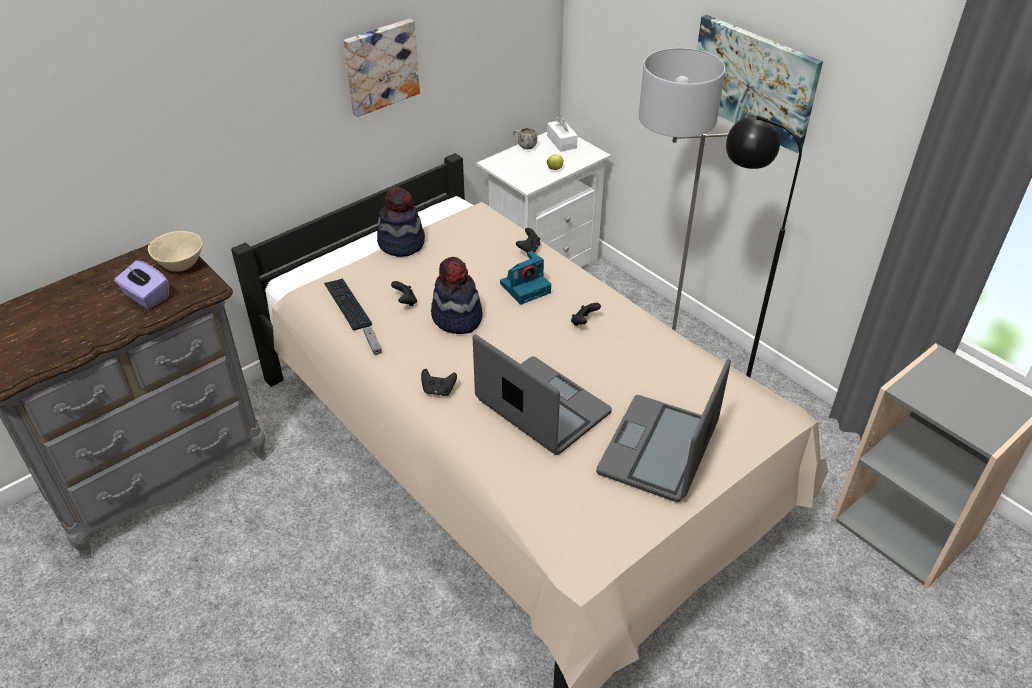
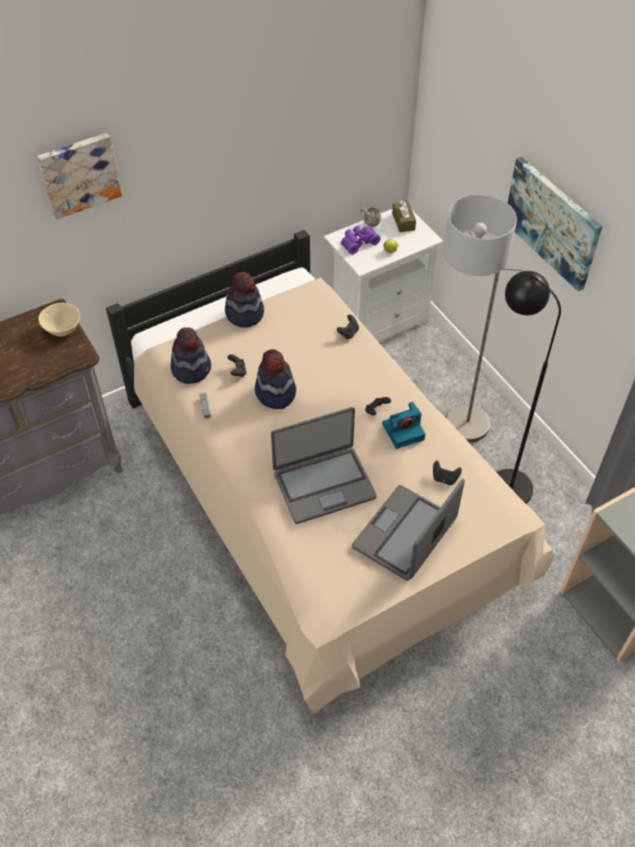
camera: 10 degrees right, 10 degrees up
purple tissue box [114,260,169,310] -> none
keyboard [324,278,372,330] -> hat [171,327,211,384]
picture [343,18,420,117] -> picture moved to [37,133,122,219]
black game controller [421,369,457,396] -> black game controller moved to [433,461,462,485]
laptop [473,334,612,455] -> laptop turned 105 degrees clockwise [271,407,377,524]
camera [500,251,551,305] -> camera moved to [382,402,425,449]
white tissue box [547,116,578,152] -> brown tissue box [392,200,416,232]
none -> purple binoculars [341,226,381,254]

